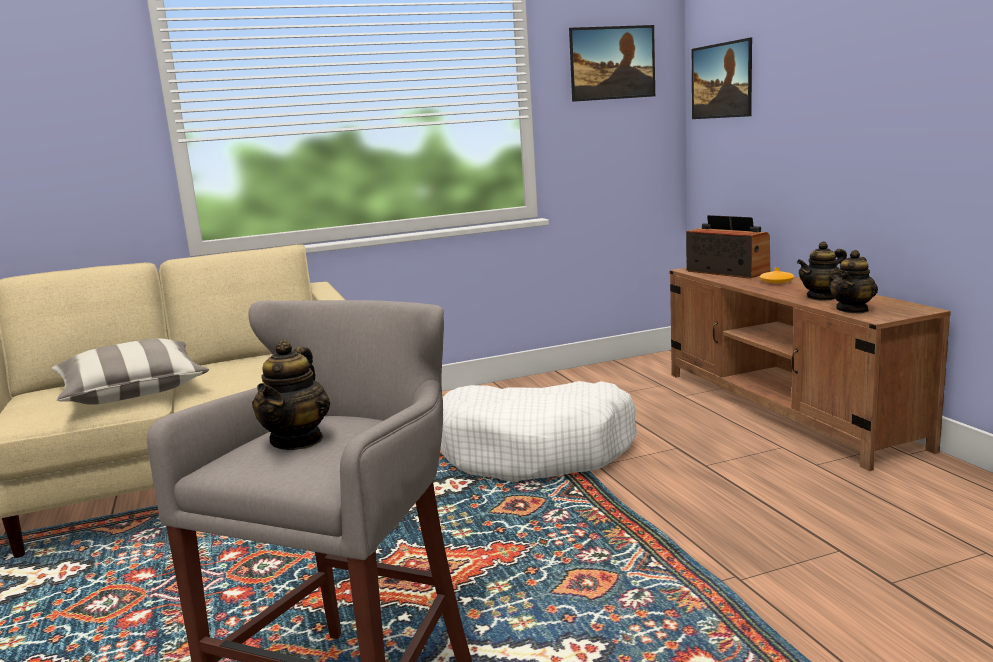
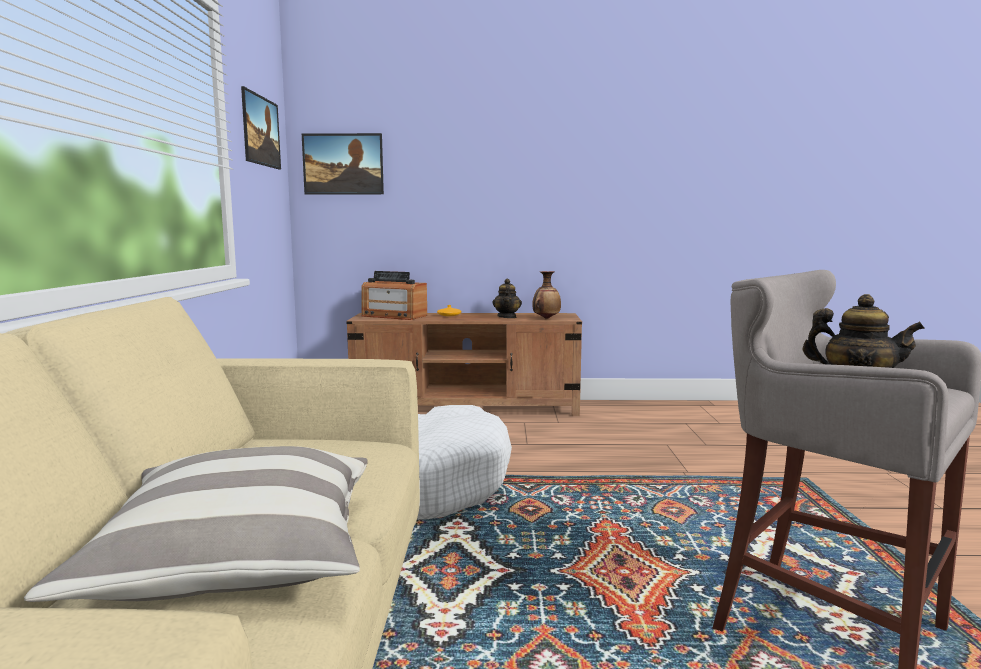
camera: 70 degrees left, 5 degrees down
radio [686,215,770,279] -> radio turned 135 degrees counterclockwise [361,271,427,320]
teapot [829,250,878,313] -> vase [532,271,561,319]

